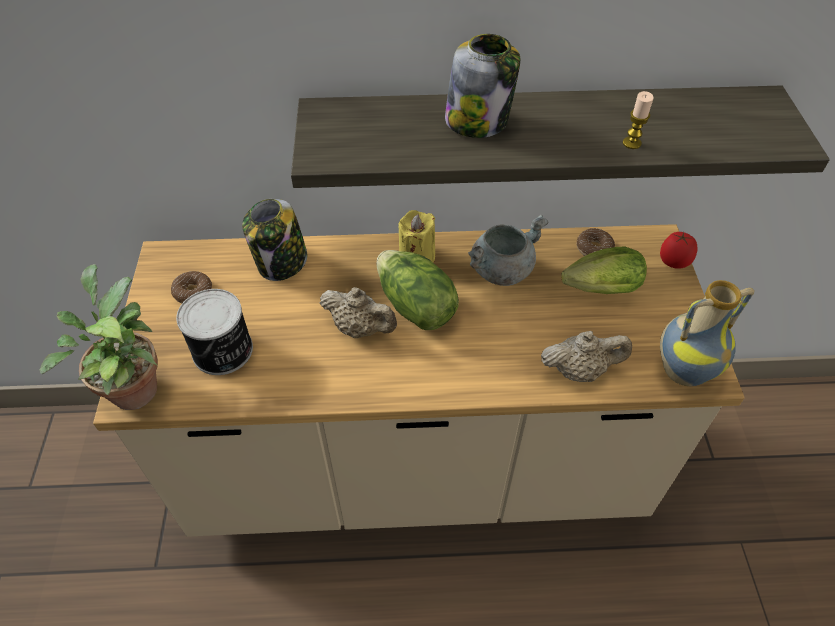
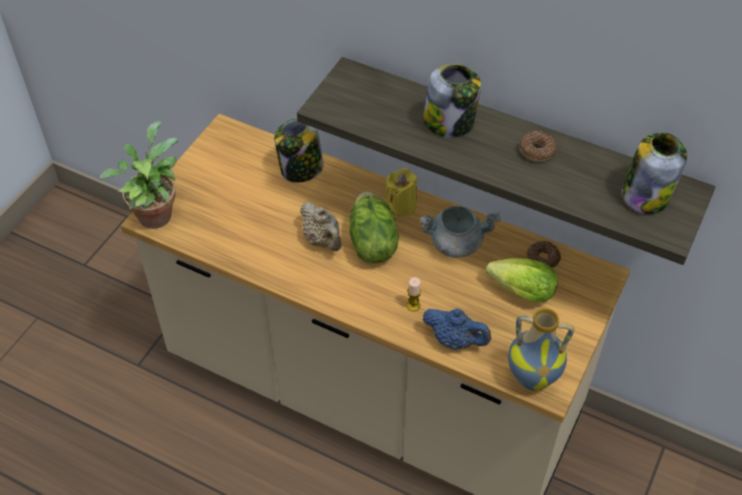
camera: 30 degrees right, 0 degrees up
donut [171,271,212,303] -> donut moved to [519,131,557,162]
can [176,289,253,375] -> none
beige teapot [541,331,632,382] -> blue teapot [422,308,491,350]
candle [623,91,654,149] -> candle moved to [407,277,421,311]
tomato [660,232,697,269] -> none
none -> jar [622,133,687,214]

